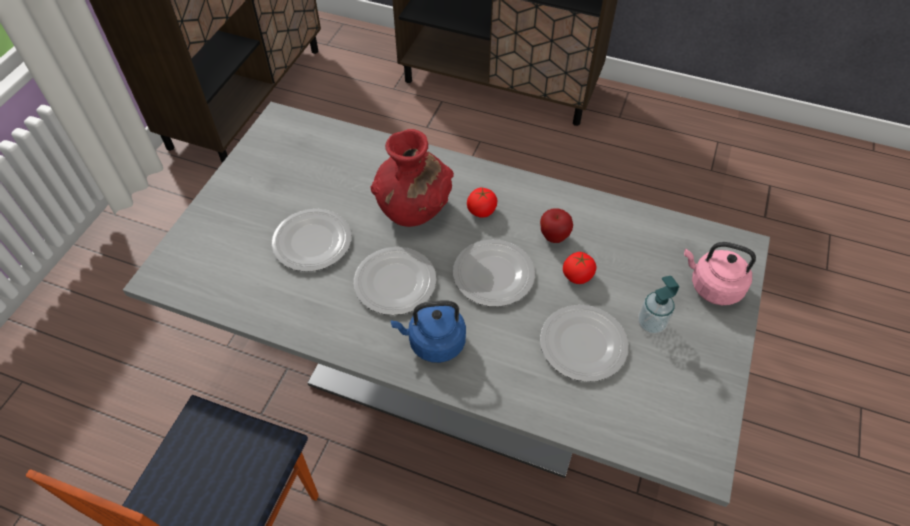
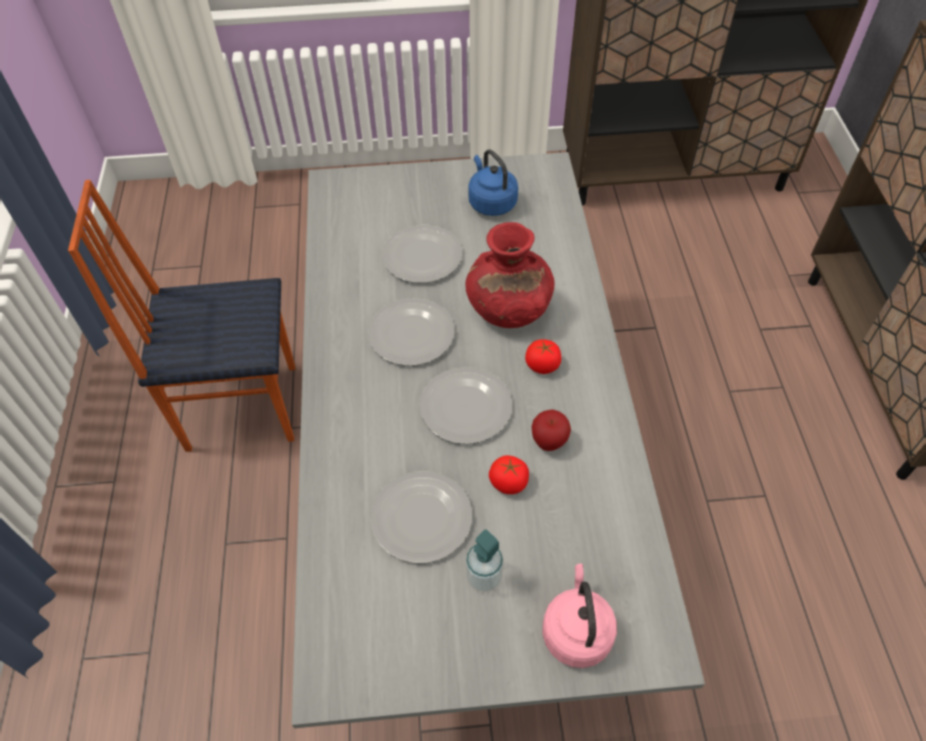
camera: 65 degrees right, 0 degrees up
blue kettle [391,300,466,363] -> blue kettle moved to [468,149,518,216]

